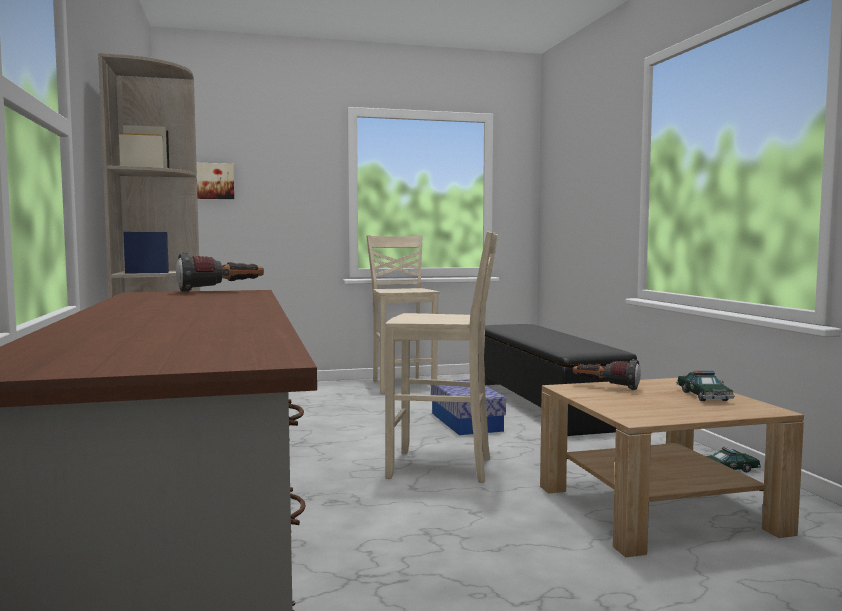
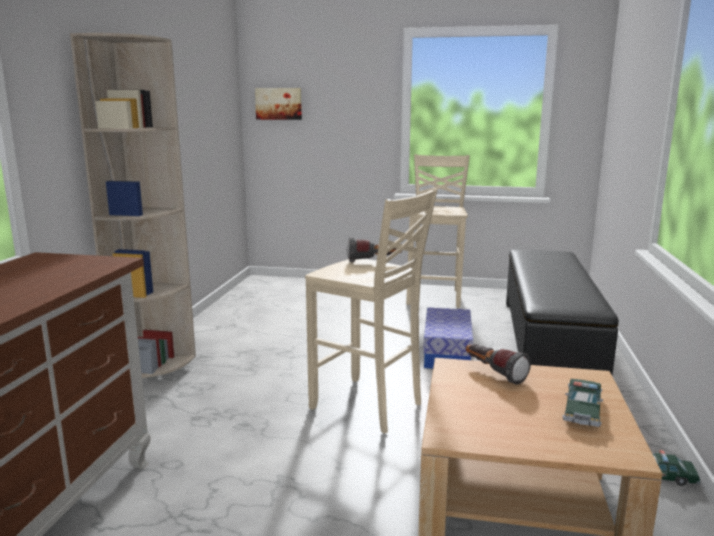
camera: 25 degrees right, 10 degrees up
flashlight [176,253,264,293] -> flashlight moved to [347,237,402,262]

